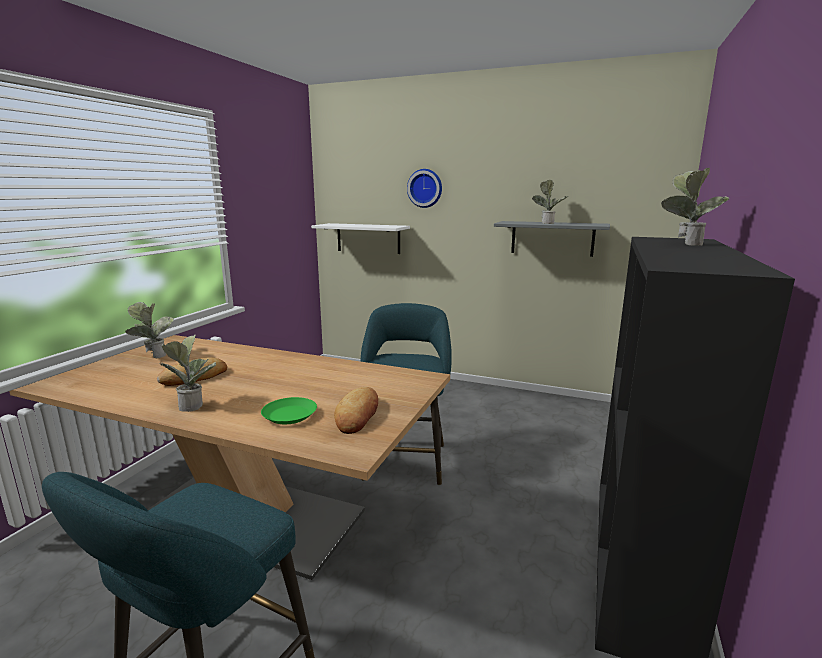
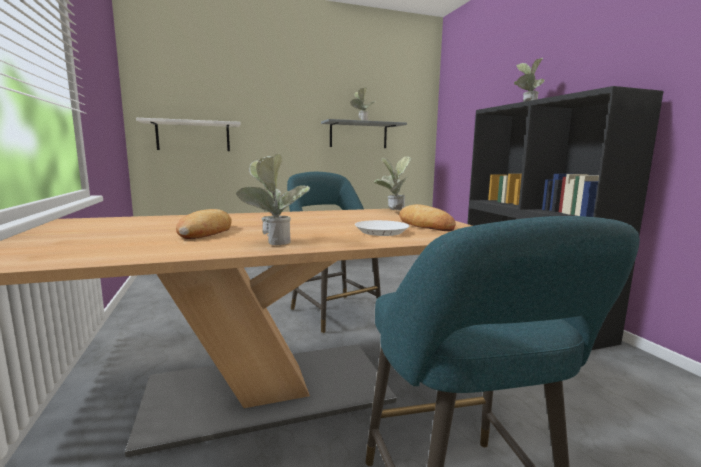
camera: 40 degrees left, 5 degrees down
potted plant [125,302,174,358] -> potted plant moved to [374,156,412,211]
green plate [261,397,317,424] -> white plate [355,220,409,236]
wall clock [407,169,442,208] -> none

